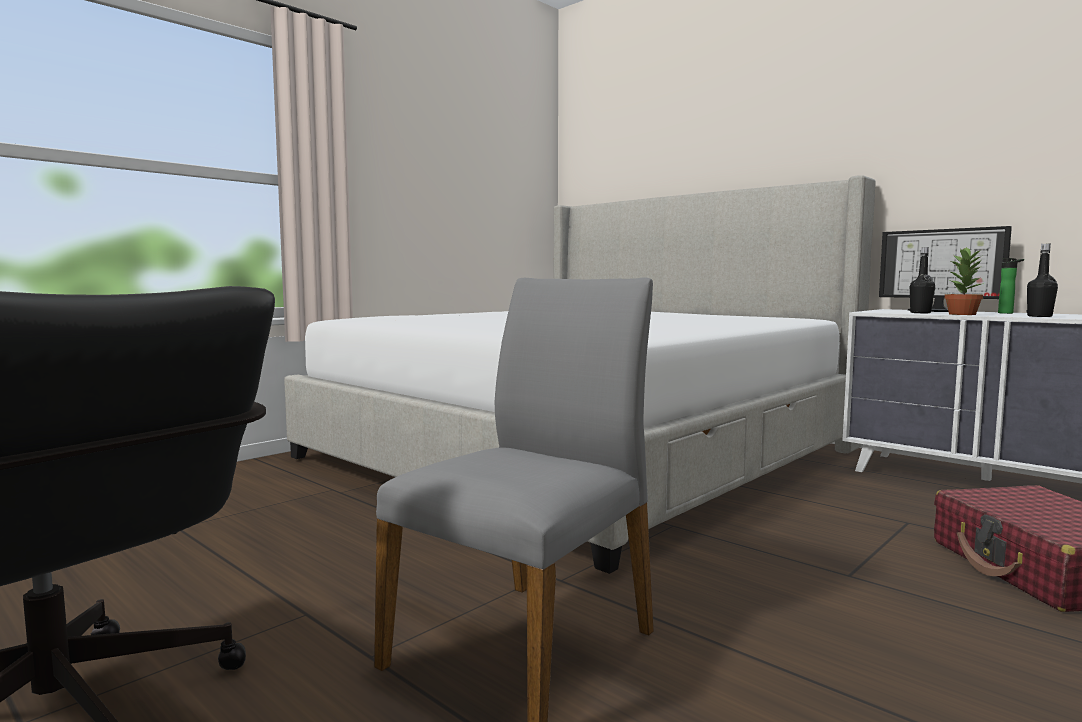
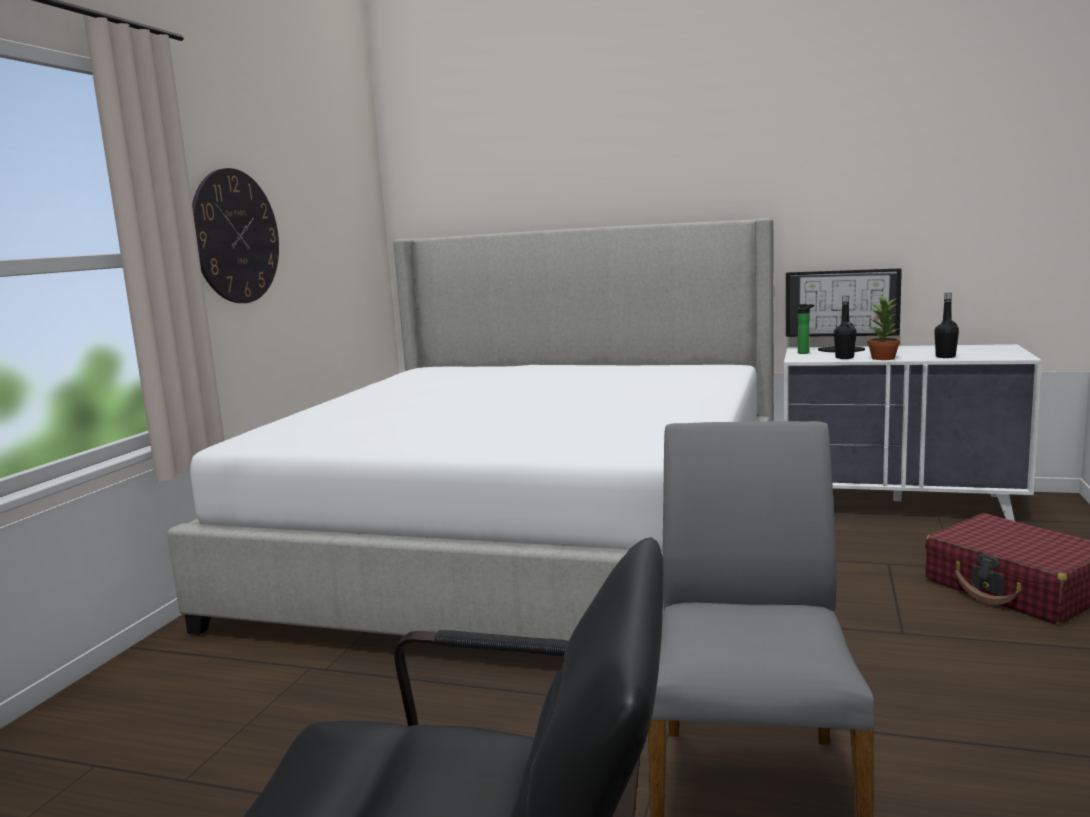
camera: 25 degrees left, 5 degrees up
bottle [998,258,1024,314] -> bottle moved to [798,304,815,354]
none -> wall clock [192,168,279,303]

